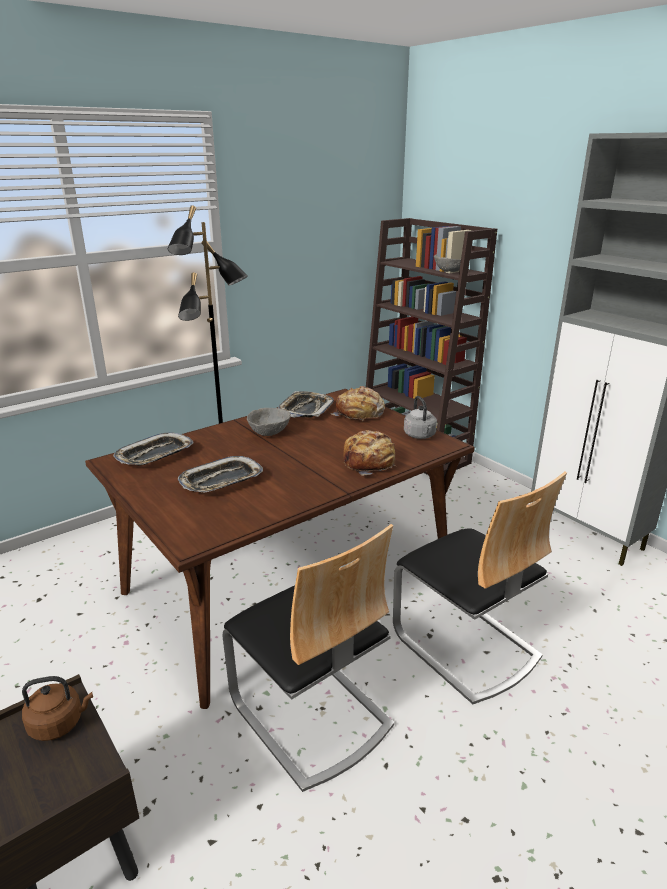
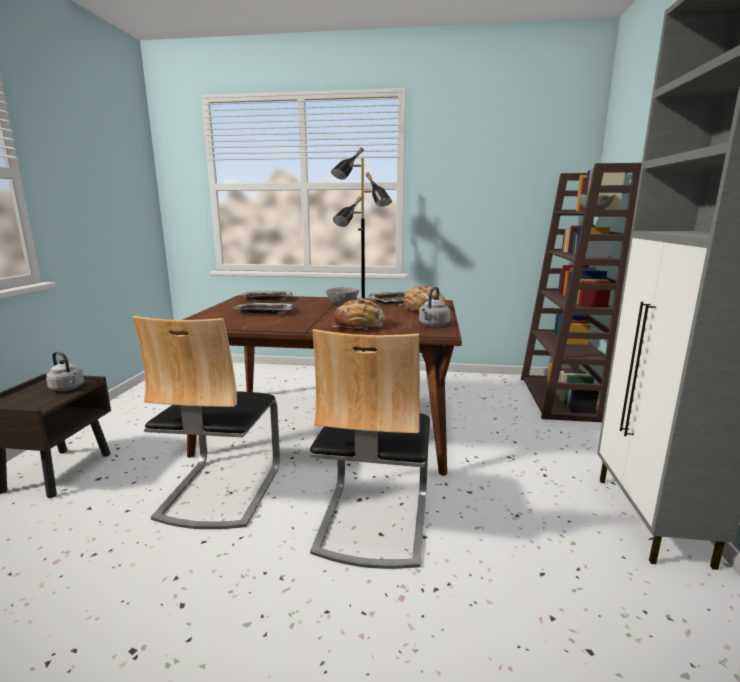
camera: 45 degrees right, 10 degrees down
brown kettle [22,676,93,741] -> grey kettle [46,351,84,391]

